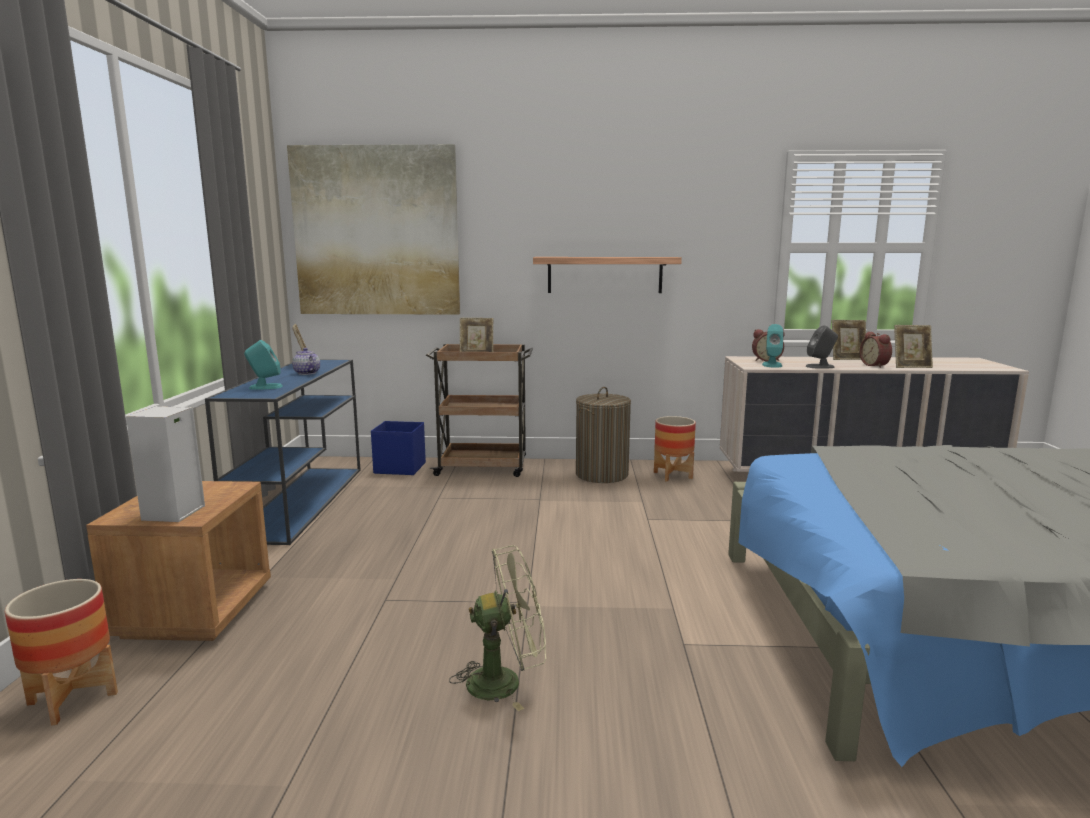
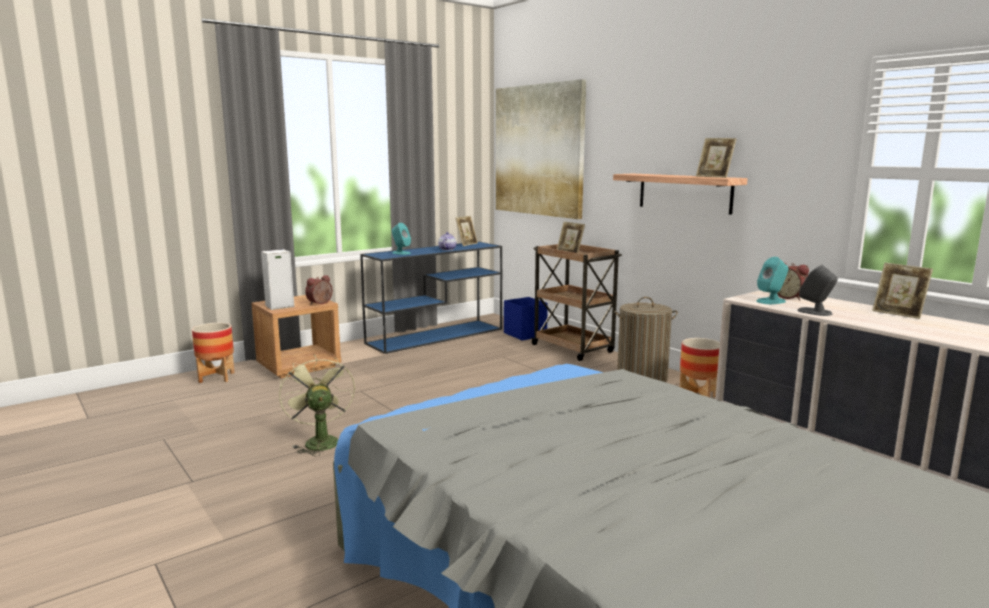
camera: 50 degrees right, 0 degrees up
green fan [449,545,546,711] -> green fan turned 150 degrees counterclockwise [279,355,355,456]
alarm clock [860,331,892,368] -> alarm clock moved to [305,275,333,305]
picture frame [894,325,933,368] -> picture frame moved to [696,138,736,178]

